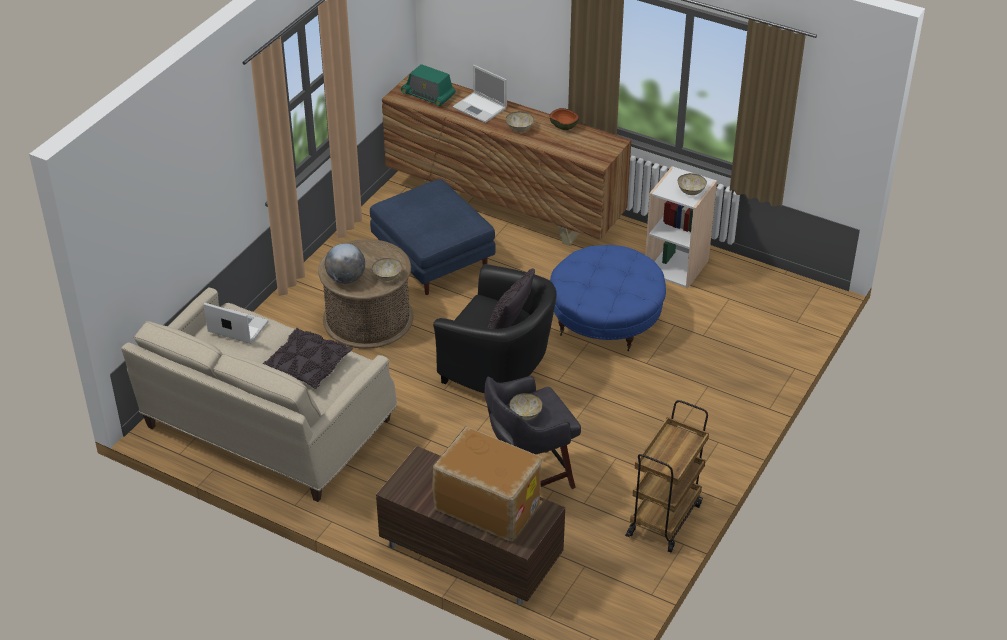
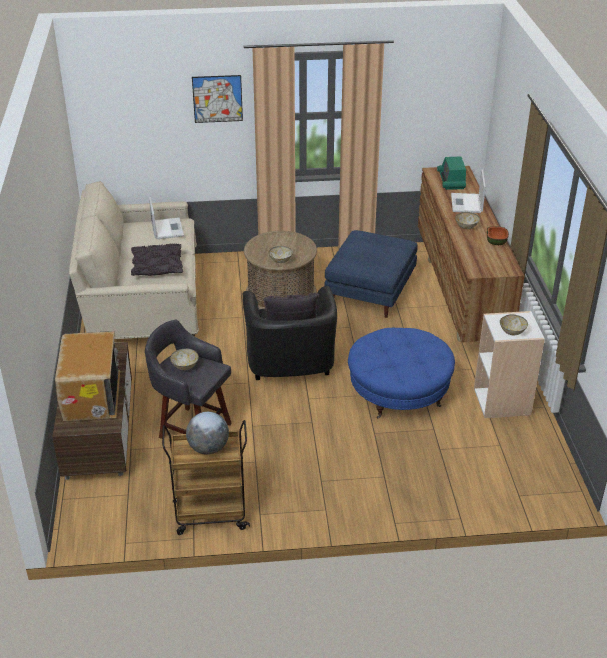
camera: 55 degrees right, 5 degrees down
globe [325,243,365,284] -> globe moved to [186,412,229,455]
none -> picture [192,75,243,123]

